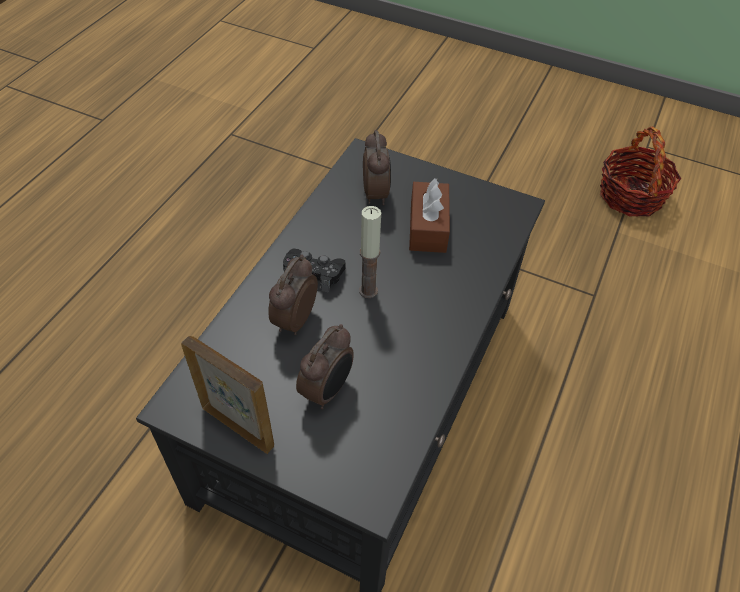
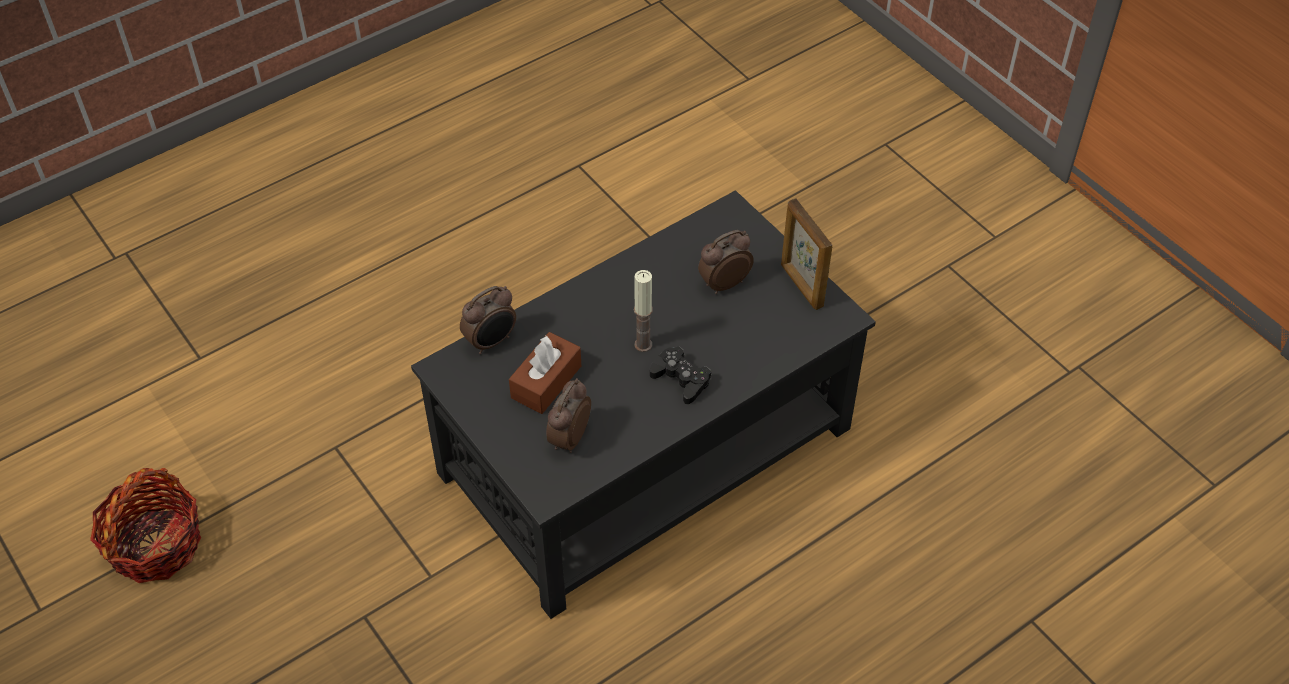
camera: 150 degrees left, 0 degrees up
alarm clock [268,255,318,335] -> alarm clock moved to [460,286,516,354]

